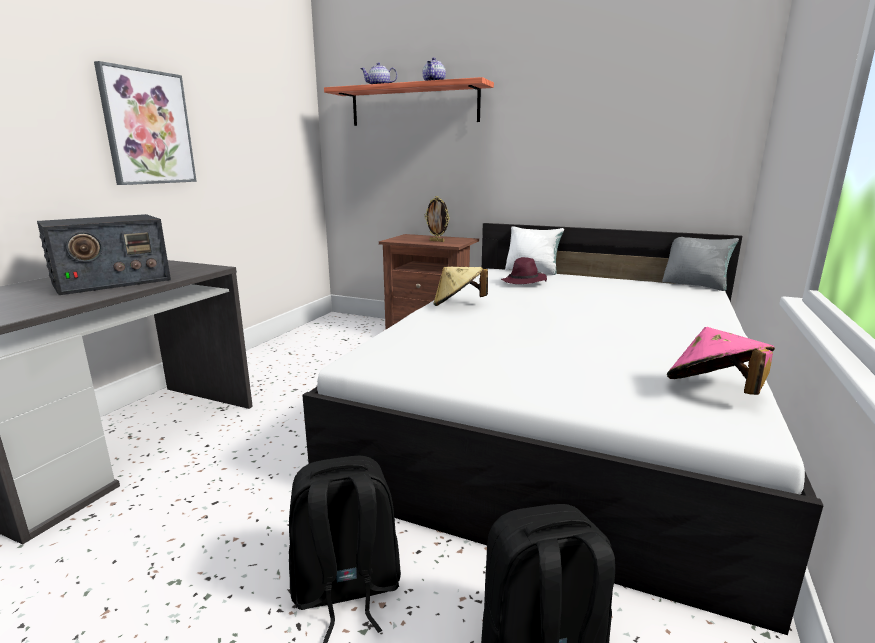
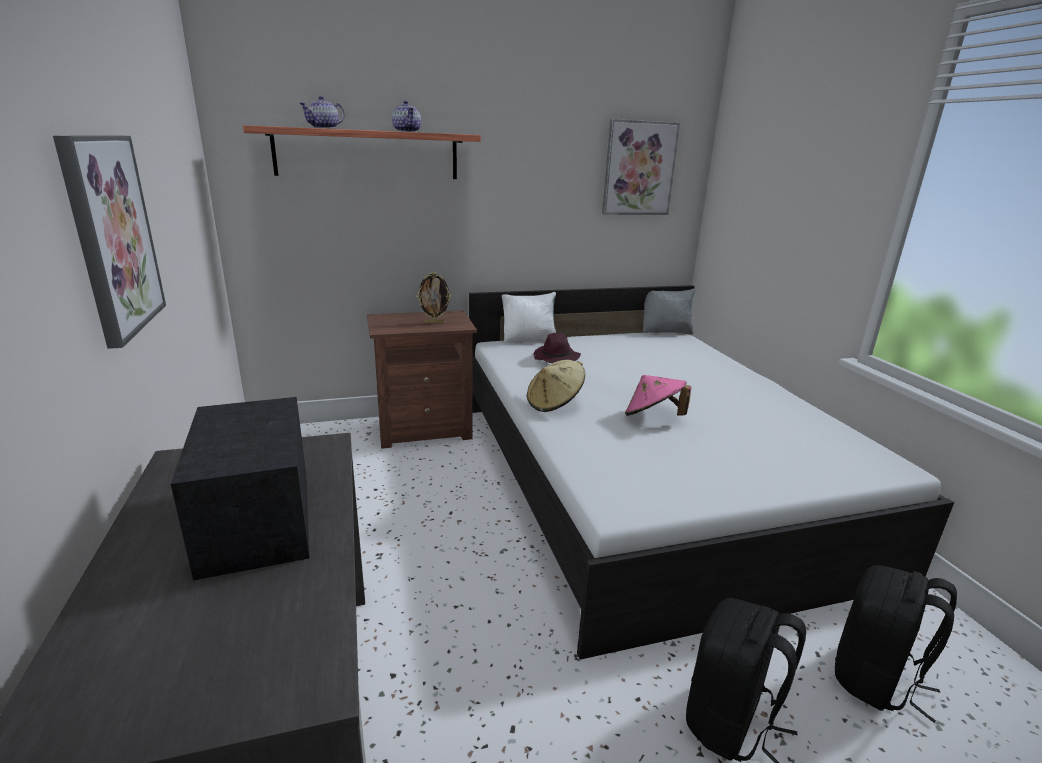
camera: 40 degrees left, 5 degrees up
radio [37,214,171,295] -> radio turned 150 degrees clockwise [171,397,309,581]
pink hat [667,327,775,395] -> pink hat moved to [625,375,691,416]
none -> picture [602,119,680,215]

